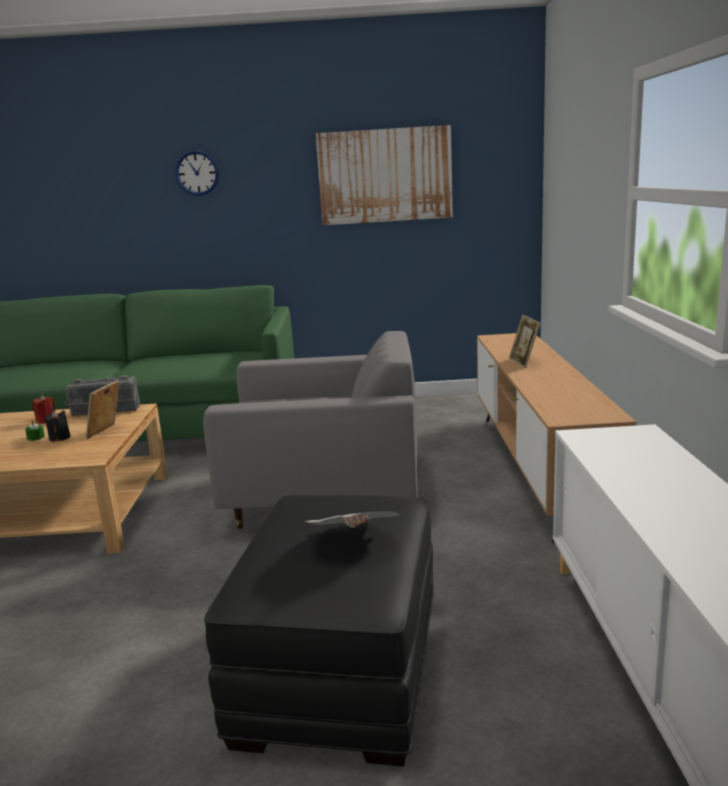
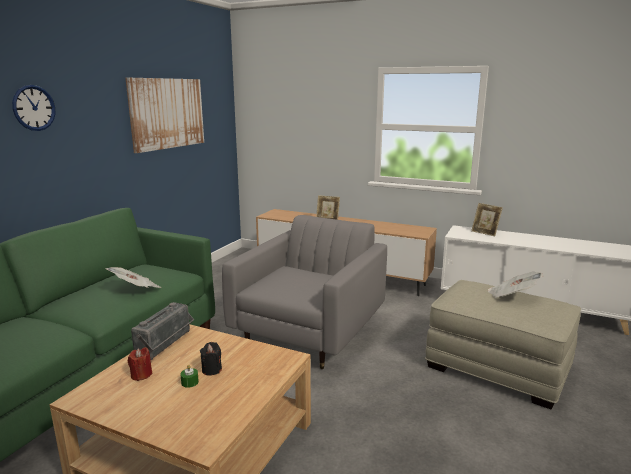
camera: 65 degrees left, 0 degrees up
picture frame [86,380,119,439] -> picture frame moved to [471,203,503,236]
black ottoman [204,495,434,766] -> beige ottoman [425,280,581,410]
none -> newspaper [105,267,161,288]

